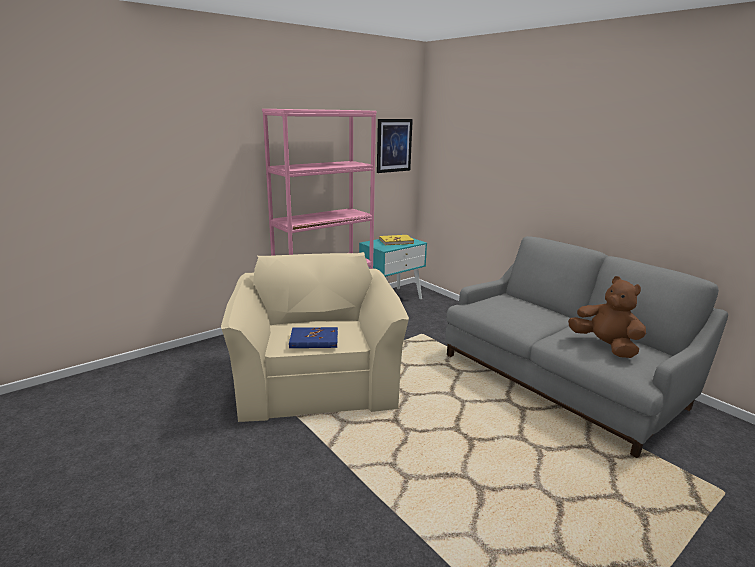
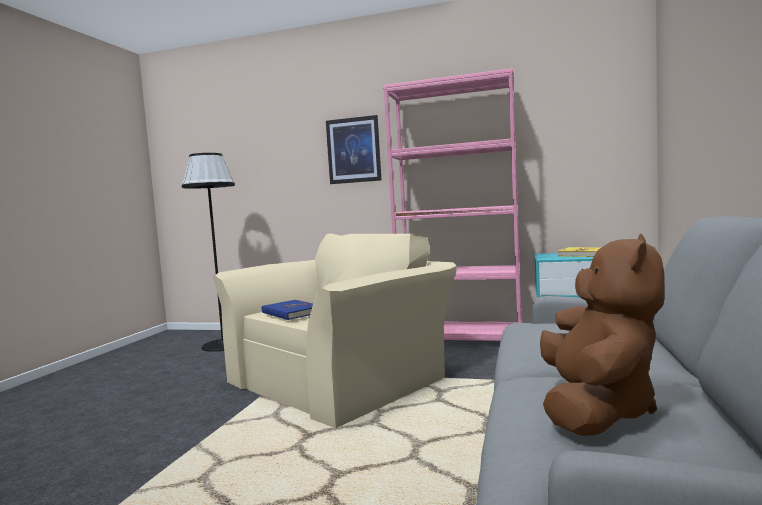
camera: 55 degrees right, 15 degrees down
picture [377,119,413,173] -> picture moved to [326,115,381,184]
none -> black floor lamp [182,153,235,352]

